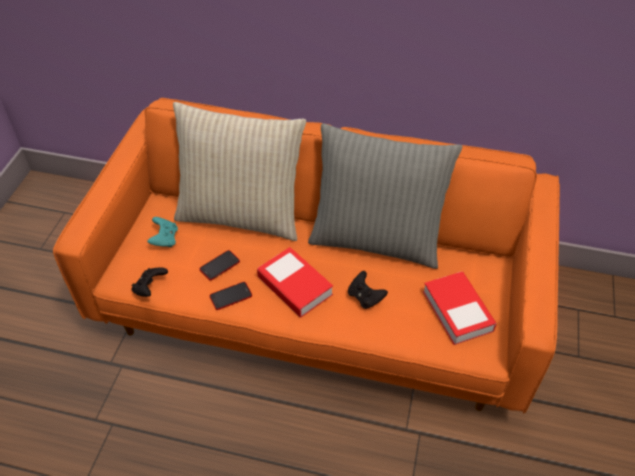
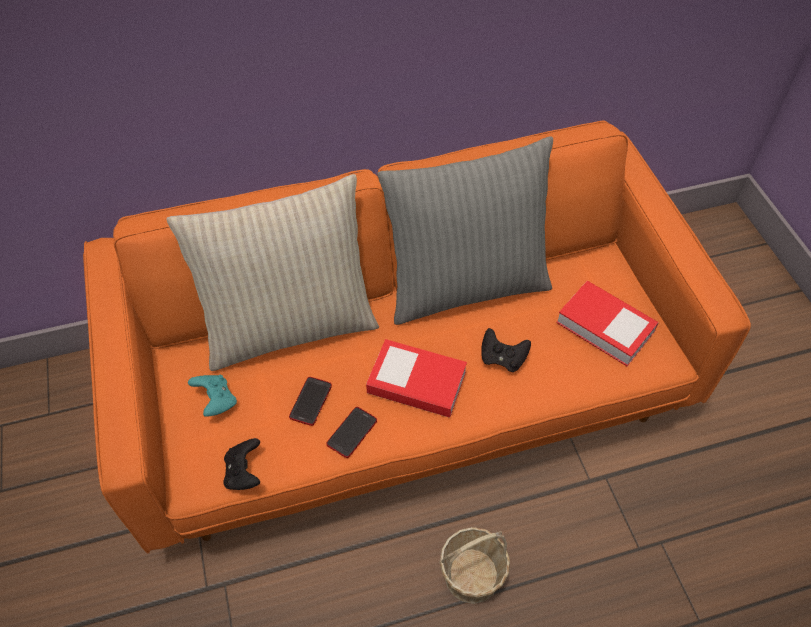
camera: 30 degrees left, 5 degrees up
none -> basket [439,527,510,604]

